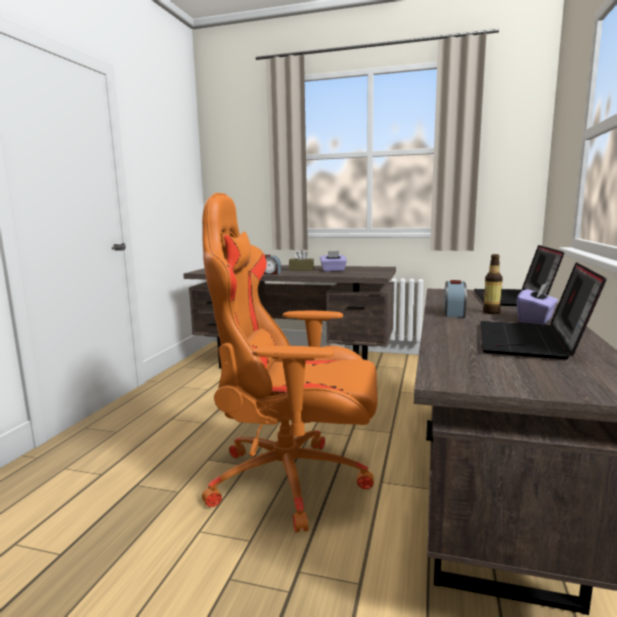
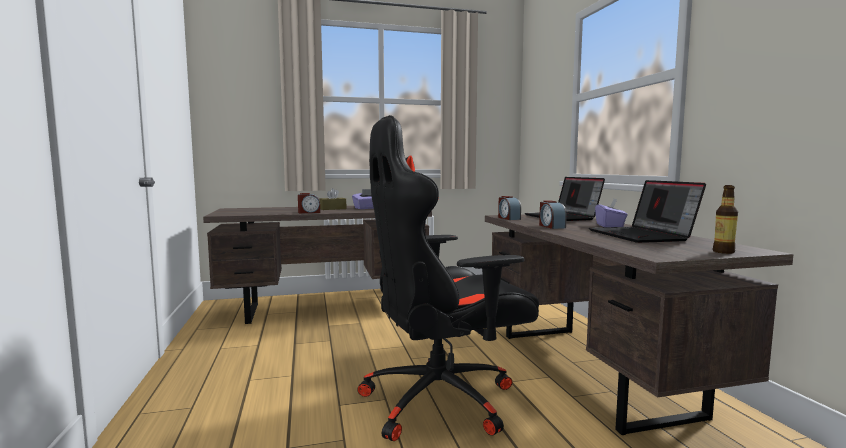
camera: 30 degrees left, 5 degrees down
orange office chair [202,193,378,533] -> black office chair [357,115,539,441]
bottle [483,254,503,314] -> bottle moved to [713,185,738,254]
none -> alarm clock [498,196,521,220]

